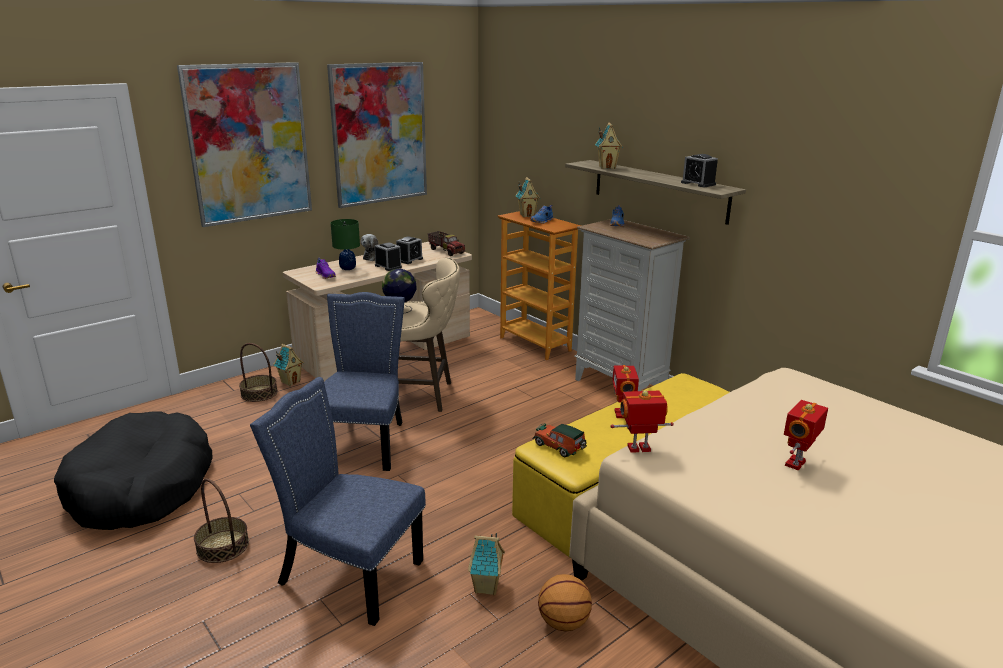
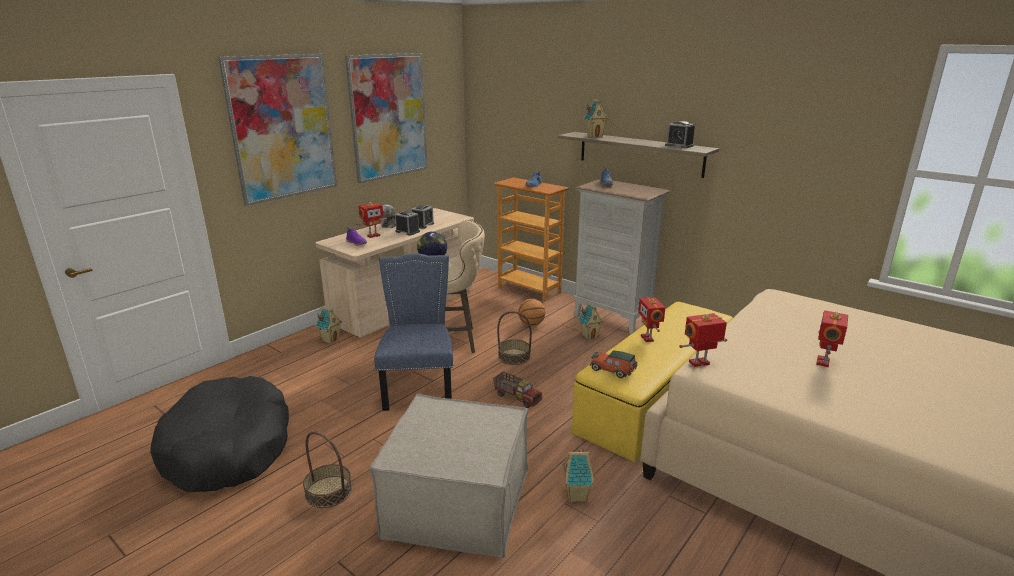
camera: 10 degrees left, 0 degrees up
basket [239,343,278,402] -> basket moved to [497,311,532,365]
blue chair [250,377,426,626] -> beige ottoman [370,394,528,558]
green table lamp [331,219,360,270] -> toy robot [356,202,387,238]
toy truck [428,231,465,256] -> toy truck moved to [493,371,542,408]
toy house [516,177,541,217] -> toy house moved to [578,302,604,340]
basketball [538,574,592,632] -> basketball moved to [518,299,545,326]

